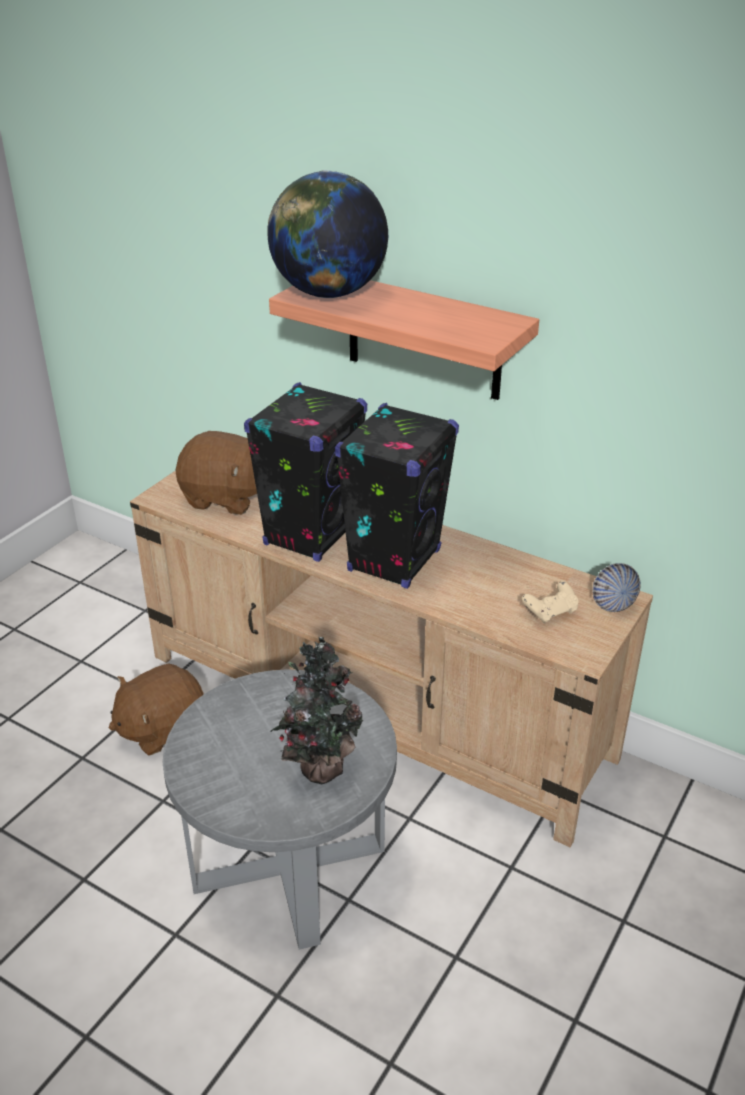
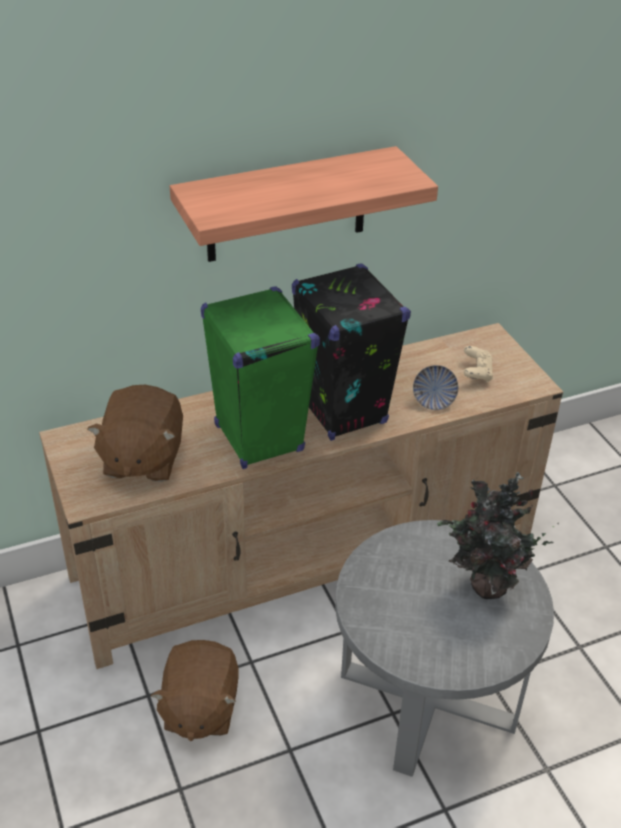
camera: 55 degrees left, 5 degrees up
brown plush toy [175,431,257,515] -> brown plush toy turned 135 degrees clockwise [87,385,183,482]
black speaker [244,382,367,562] -> green speaker [201,286,320,469]
globe [268,170,388,298] -> none
bowl [592,563,641,612] -> bowl moved to [413,365,458,410]

